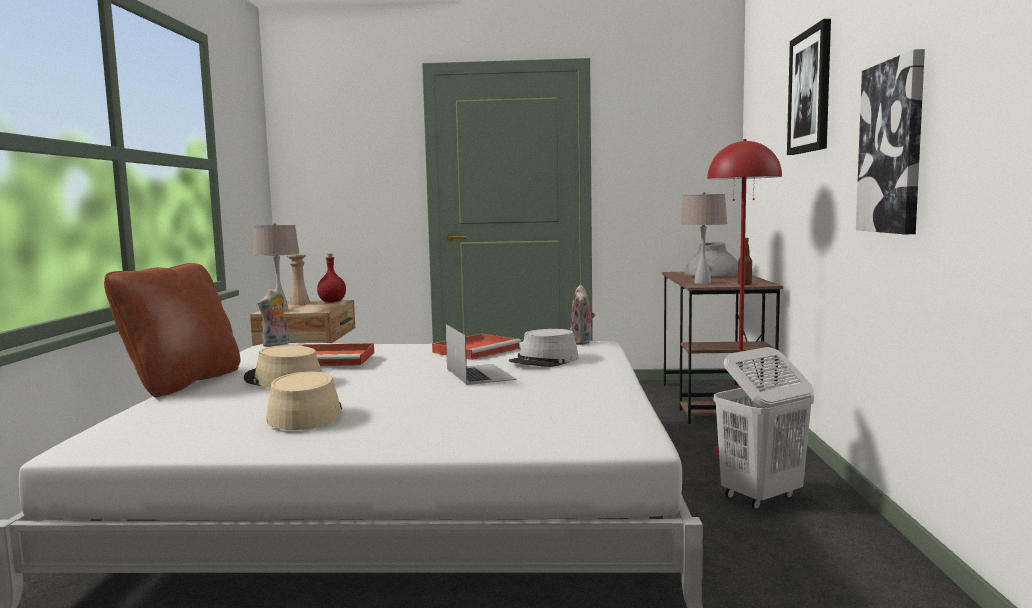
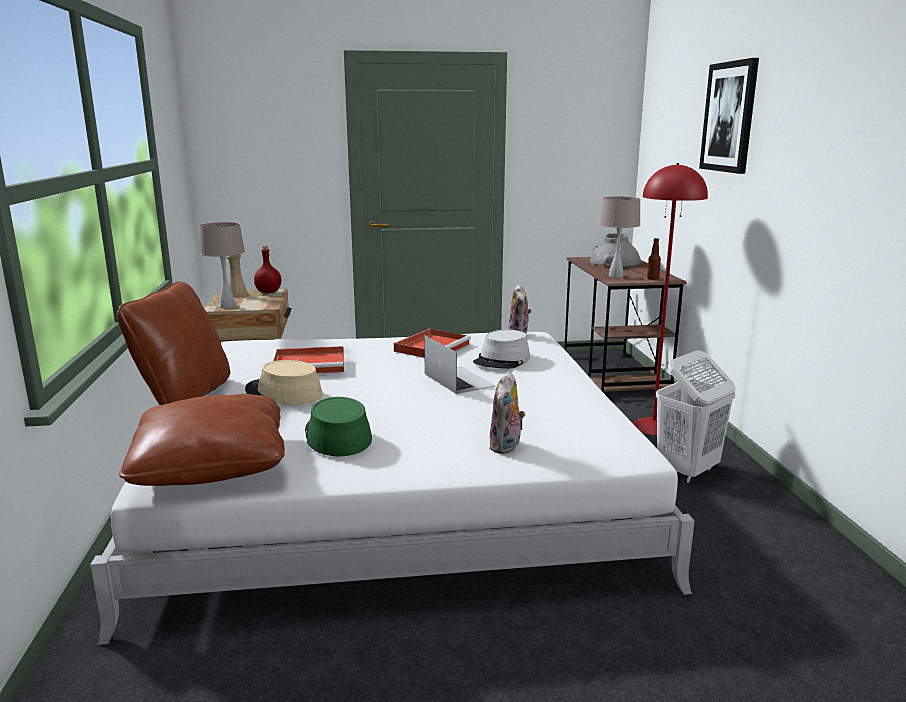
camera: 10 degrees left, 10 degrees up
plush toy [258,288,290,347] -> plush toy moved to [489,371,525,454]
beige hat [266,371,342,430] -> green hat [305,397,372,456]
picture [856,49,925,234] -> none
none -> brown pillow [119,394,285,486]

